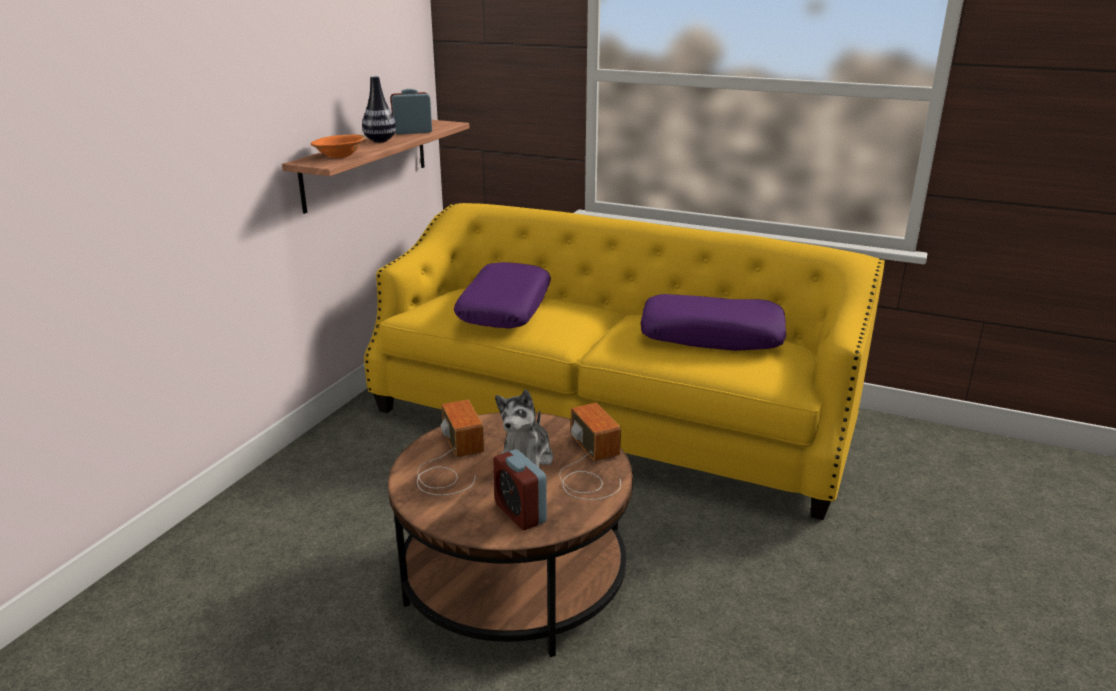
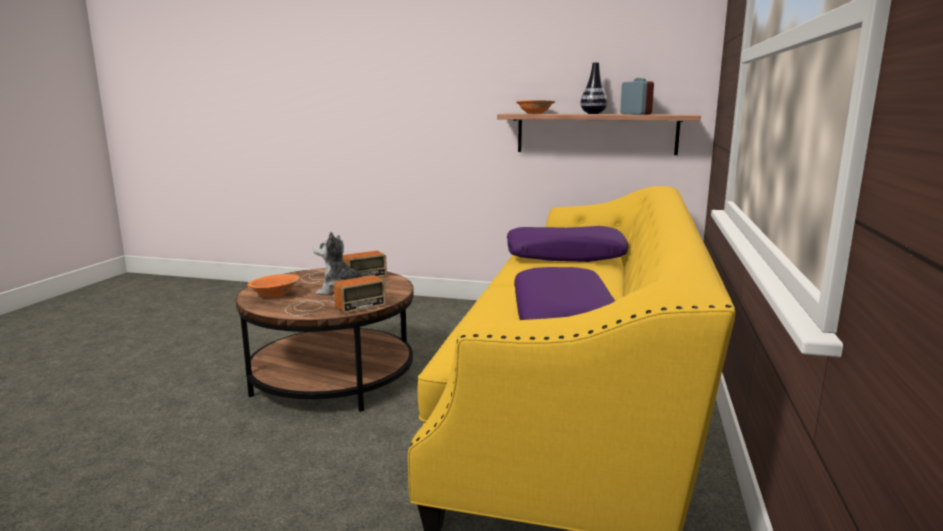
camera: 80 degrees right, 10 degrees down
alarm clock [493,449,547,530] -> orange bowl [248,274,300,298]

